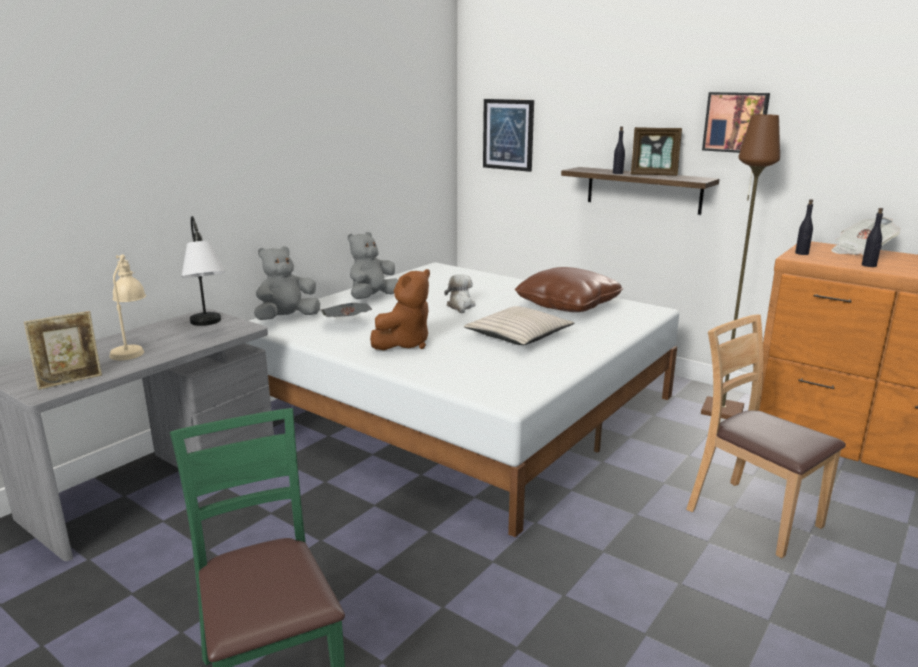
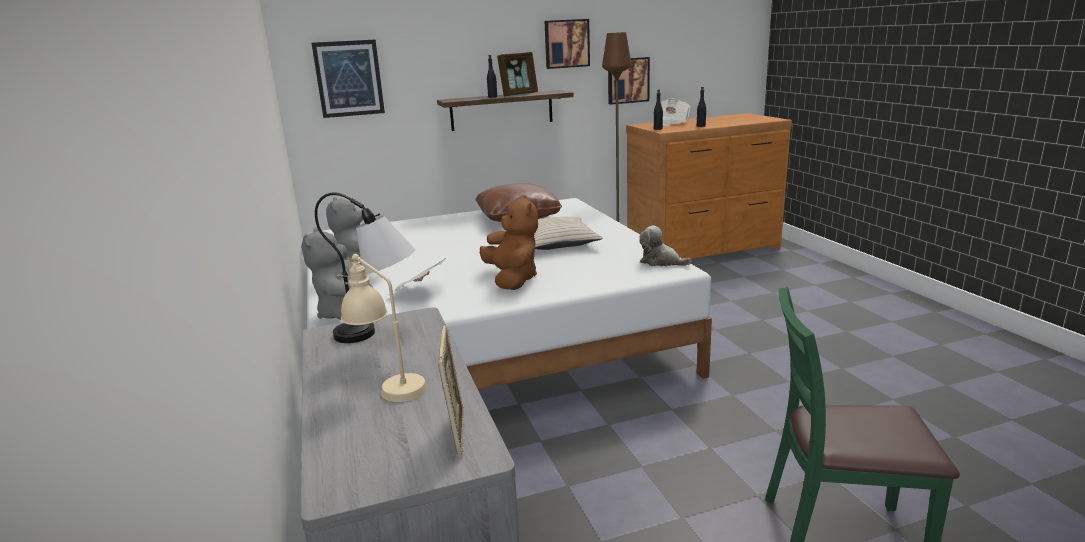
camera: 55 degrees left, 0 degrees up
plush toy [444,274,475,313] -> plush toy moved to [639,226,692,266]
brown chair [686,314,846,558] -> none
none -> picture [608,57,650,105]

